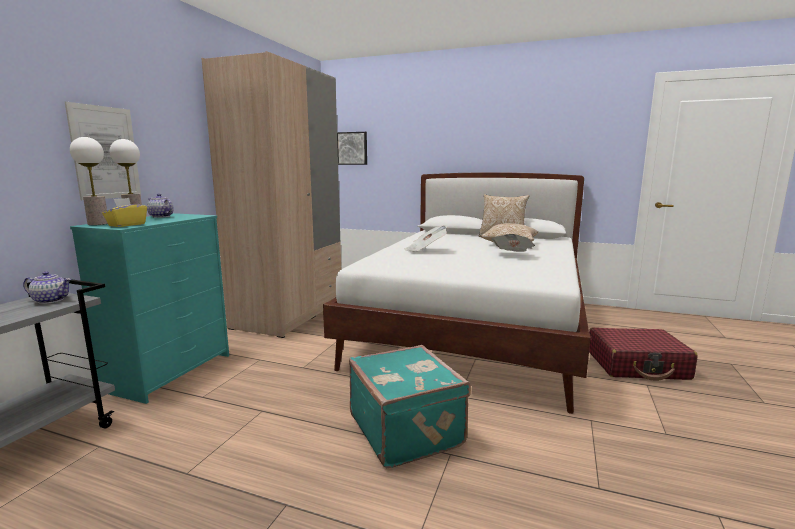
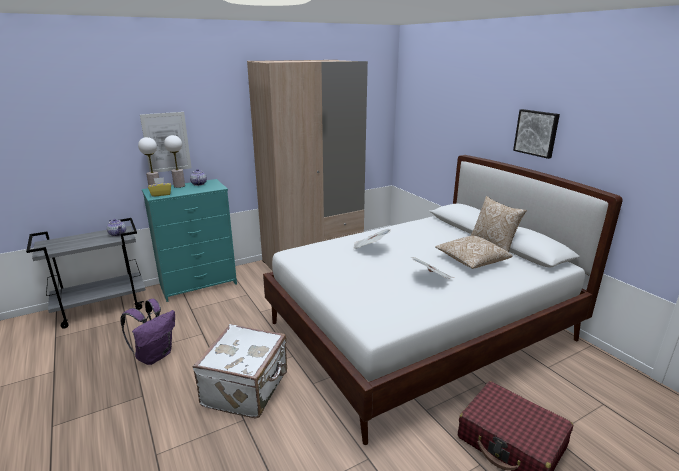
camera: 40 degrees right, 10 degrees up
picture [337,132,367,165] -> picture moved to [513,109,560,159]
turquoise suitcase [349,345,471,468] -> white suitcase [193,324,287,419]
none -> purple backpack [121,299,175,365]

